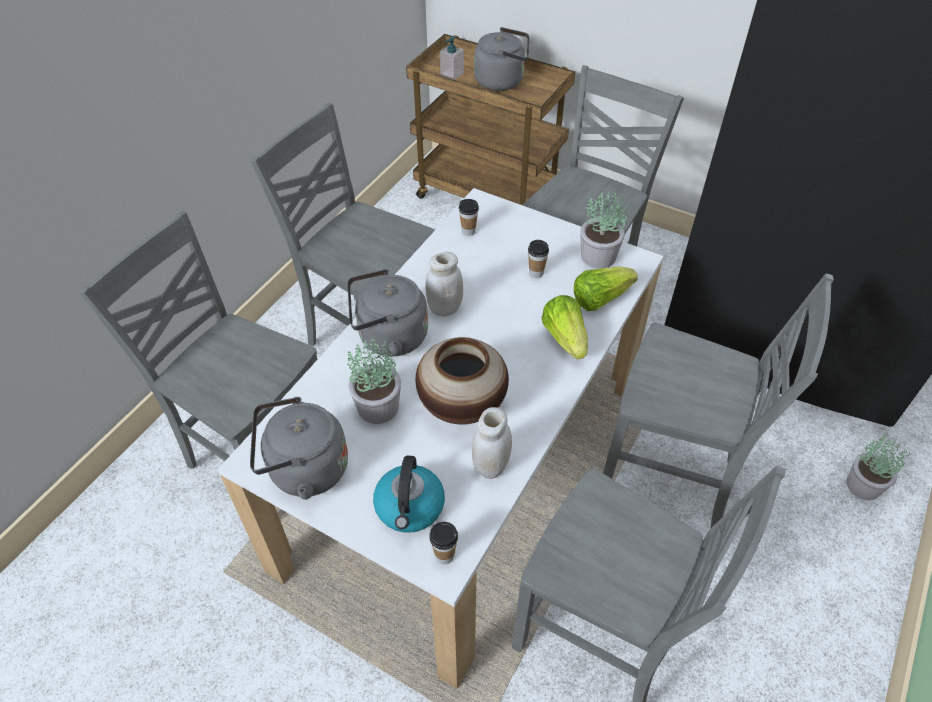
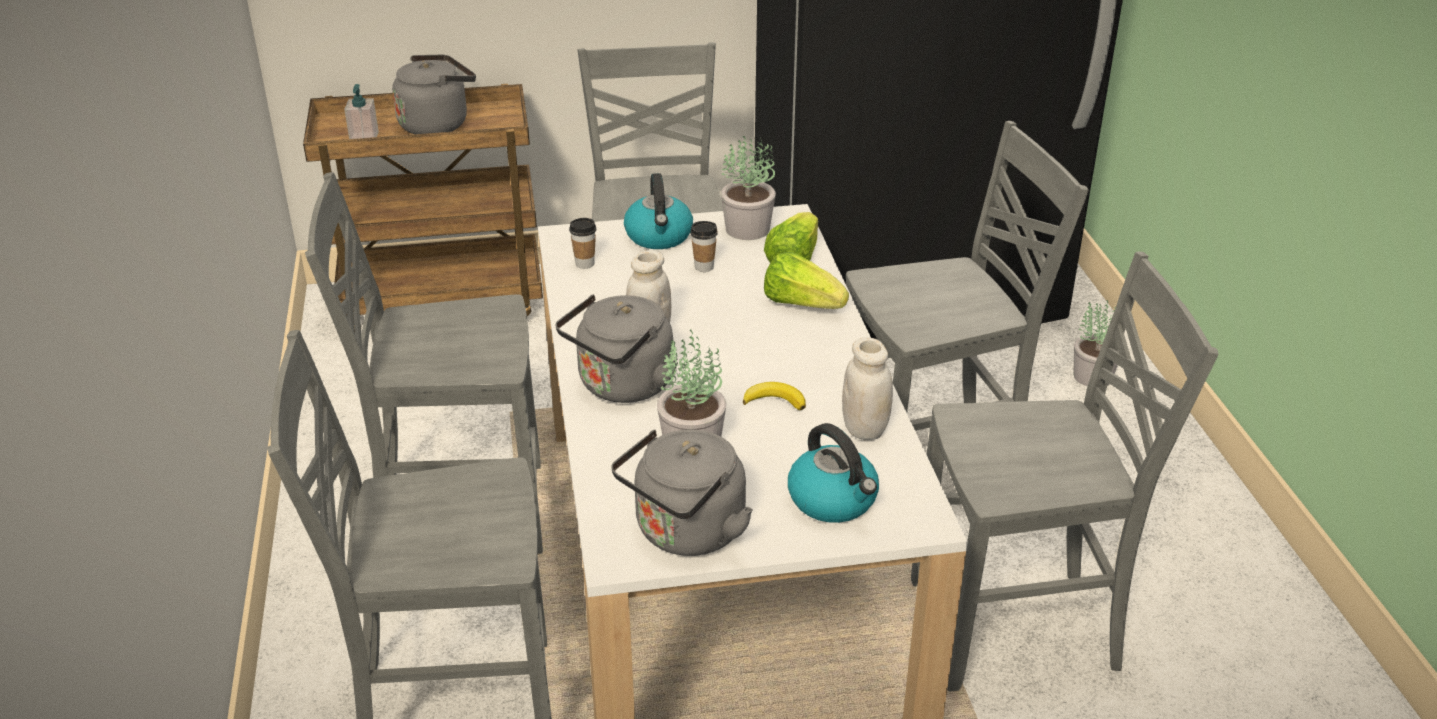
camera: 40 degrees left, 15 degrees down
vase [415,337,509,425] -> banana [743,382,806,410]
cup [429,522,458,564] -> none
none -> kettle [624,173,693,249]

